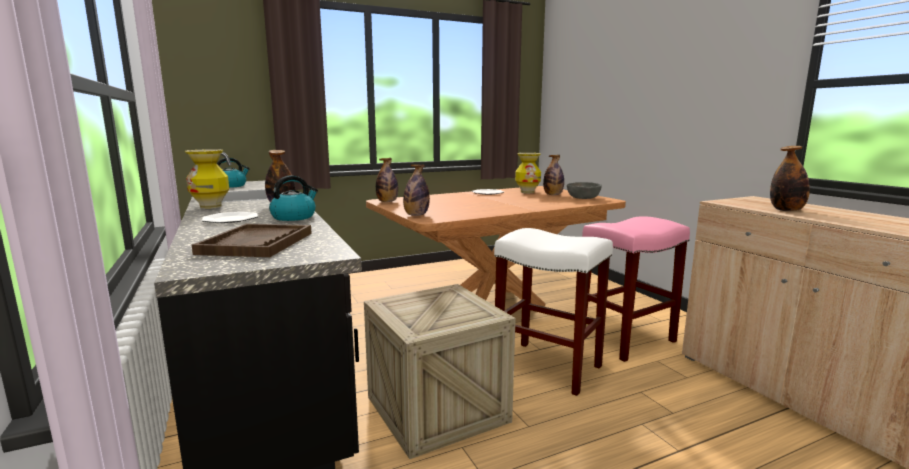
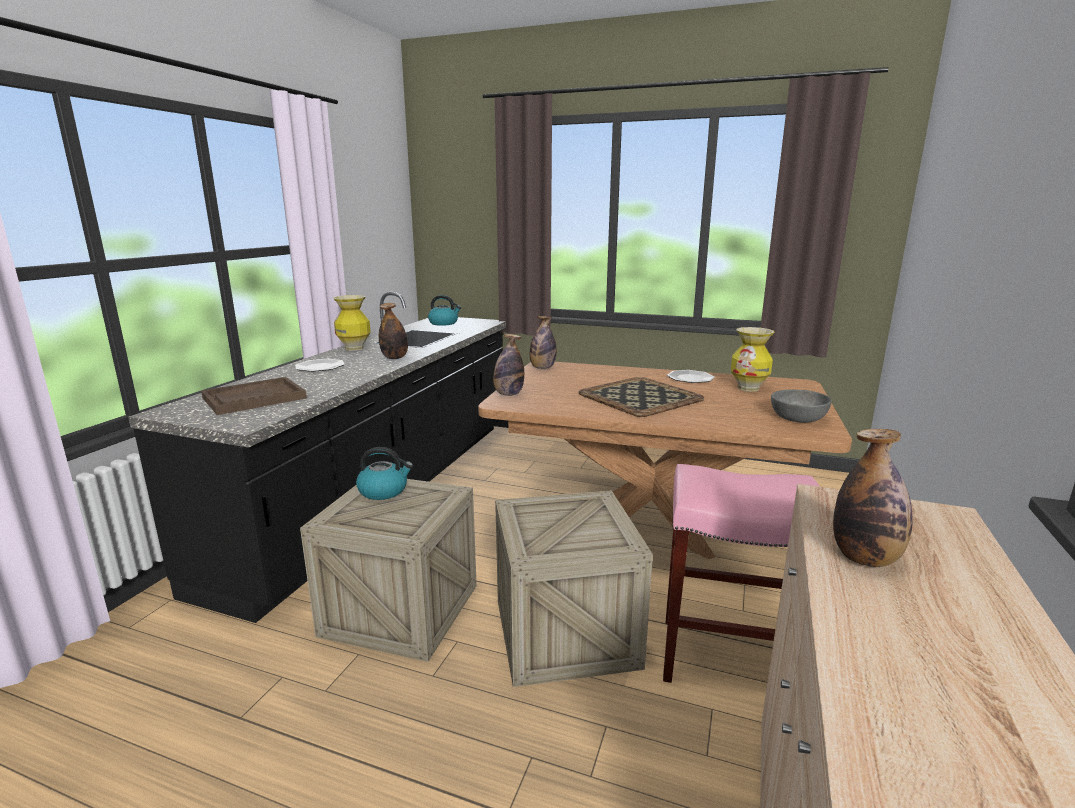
camera: 45 degrees right, 5 degrees up
kettle [269,176,318,221] -> kettle moved to [356,447,413,500]
white stool [494,228,613,396] -> crate [495,490,653,687]
bottle [543,155,564,195] -> none
none -> tray [579,377,704,417]

